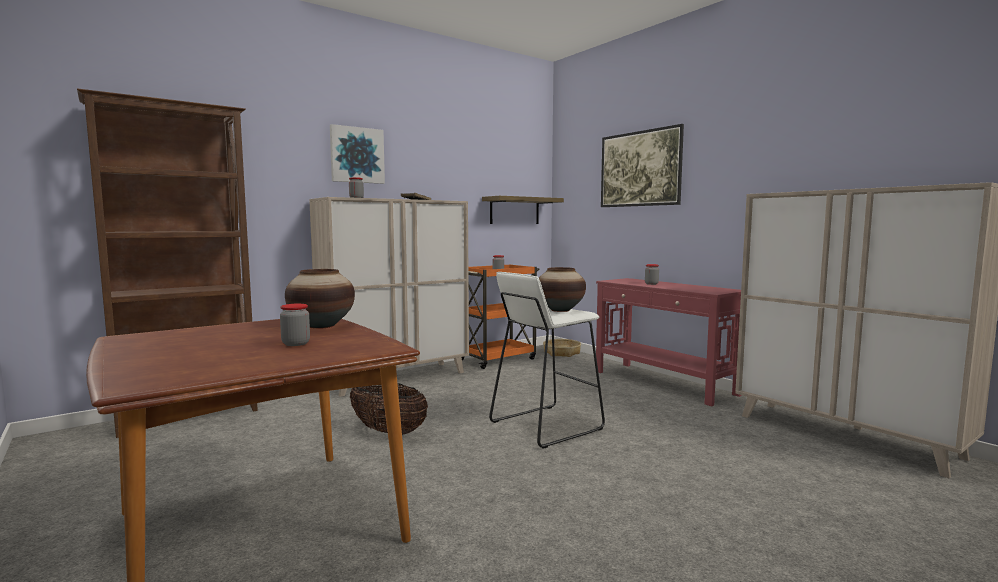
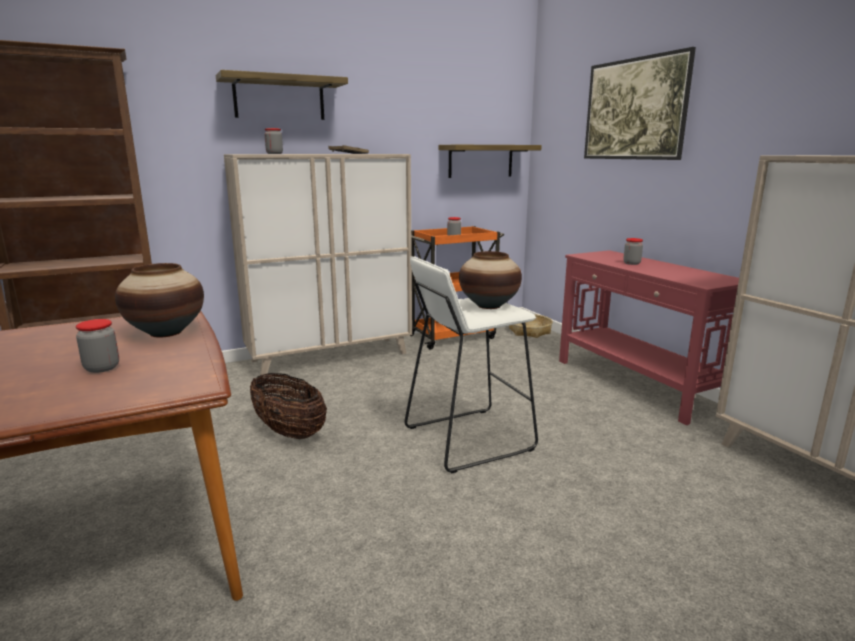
camera: 10 degrees right, 10 degrees up
picture [330,124,385,184] -> shelf [215,70,348,120]

